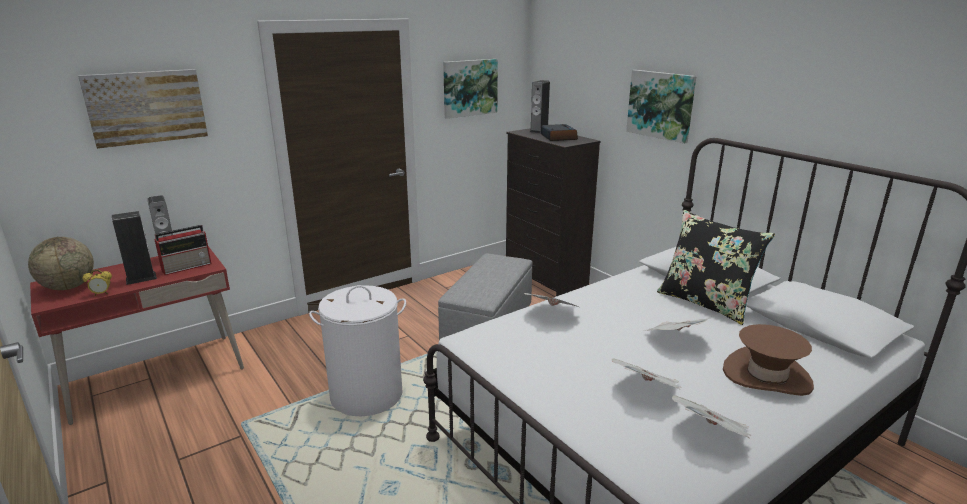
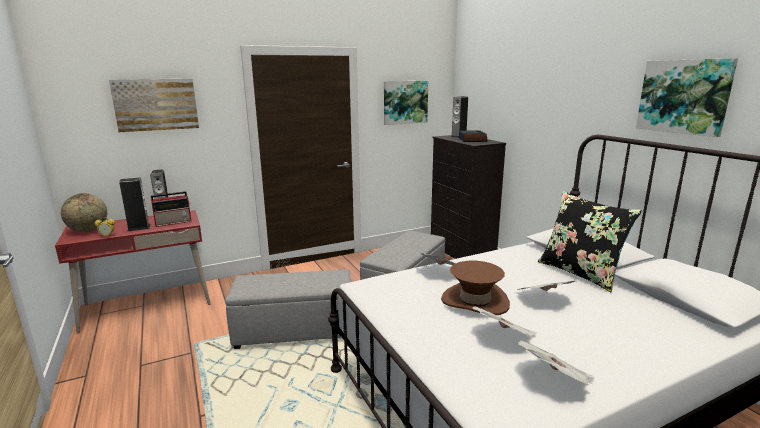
camera: 10 degrees right, 5 degrees down
white laundry basket [309,285,406,417] -> grey ottoman [226,269,351,349]
picture [626,70,696,144] -> picture moved to [636,58,738,137]
brown hat [723,324,814,396] -> brown hat moved to [441,261,510,315]

